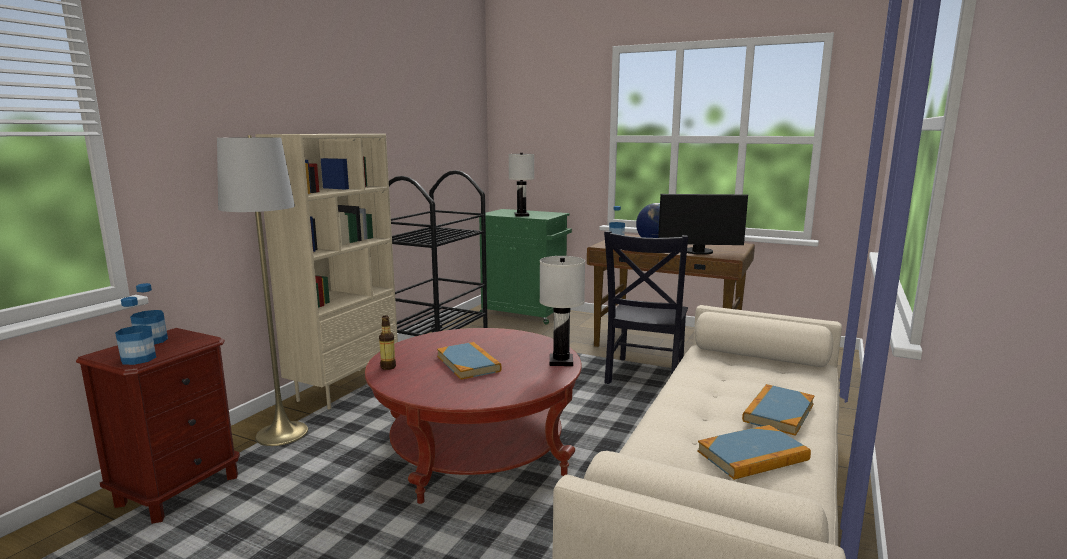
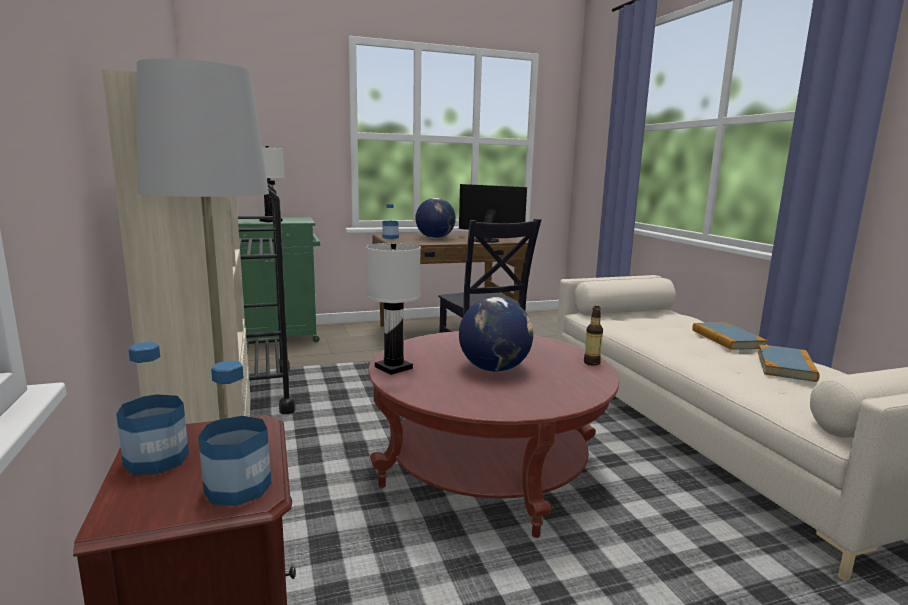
camera: 45 degrees left, 0 degrees up
bottle [379,316,396,370] -> bottle moved to [584,306,603,366]
book [437,342,502,380] -> globe [459,297,533,372]
white table lamp [539,256,585,366] -> white table lamp moved to [366,243,421,375]
monitor [658,194,748,255] -> monitor turned 105 degrees counterclockwise [459,184,527,243]

